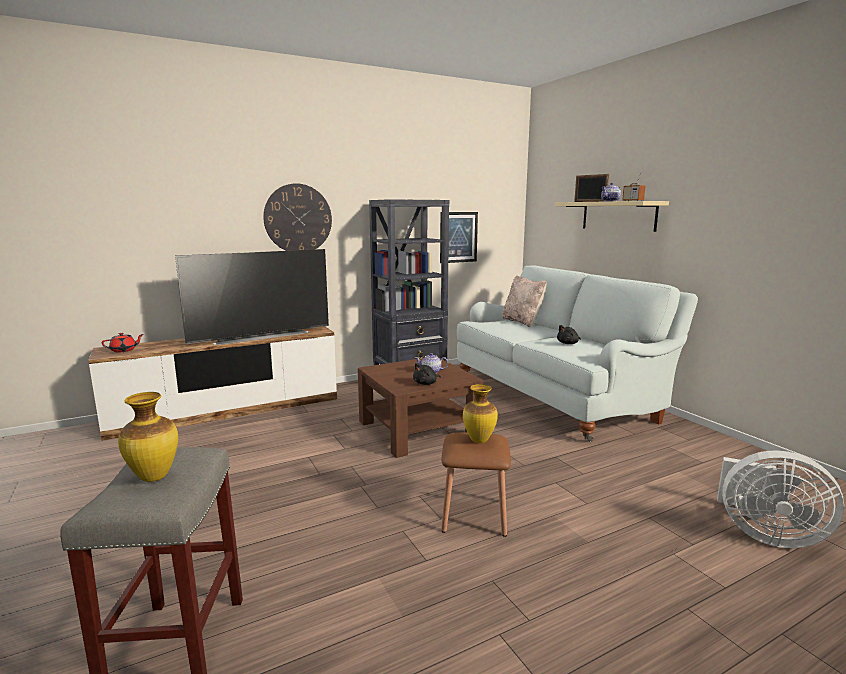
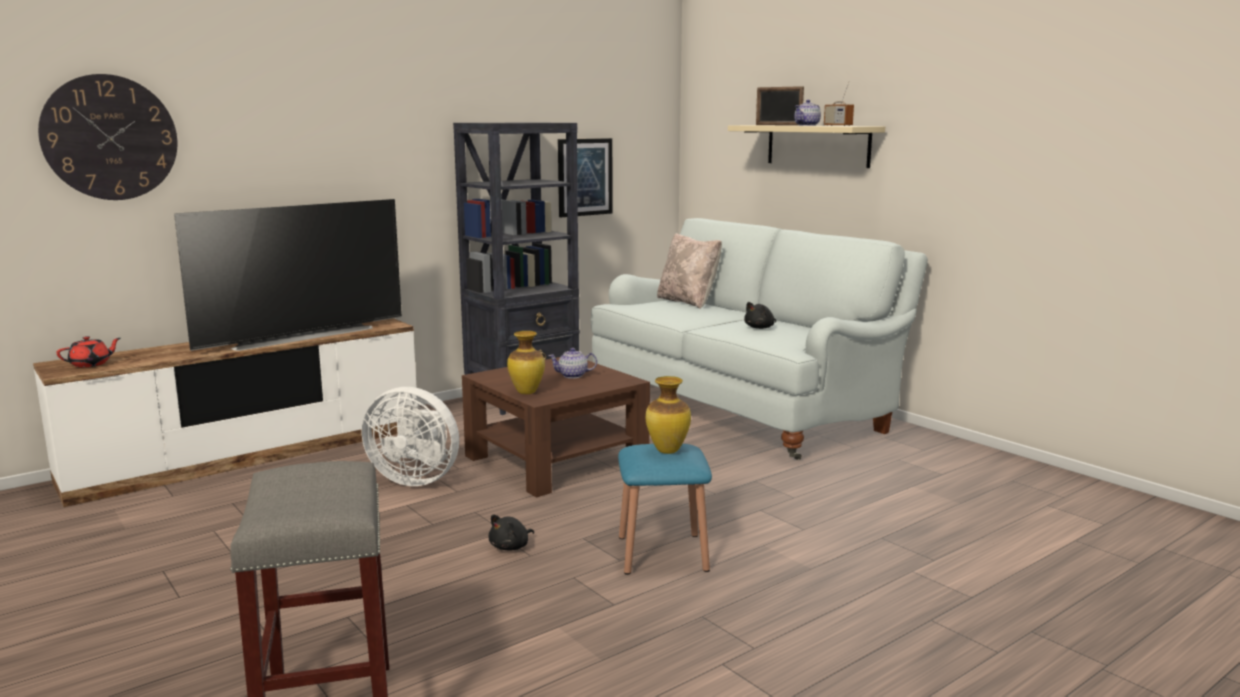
camera: 10 degrees left, 0 degrees up
vase [118,392,178,482] -> vase moved to [507,331,545,394]
wall clock [263,183,332,251] -> wall clock moved to [38,74,177,200]
black plush toy [413,363,441,385] -> black plush toy moved to [488,514,534,550]
brown stool [441,432,511,537] -> blue stool [618,444,712,575]
white fan [717,450,844,548] -> white fan moved to [362,387,459,486]

